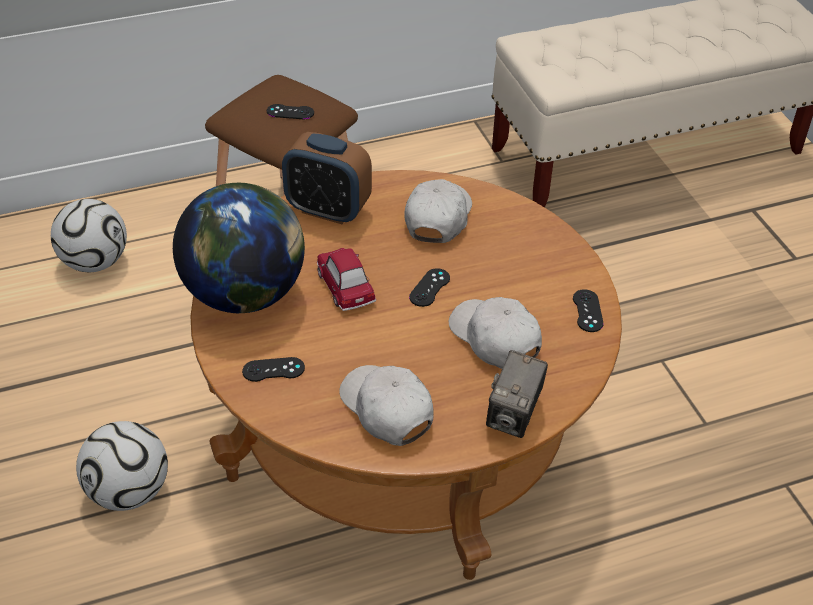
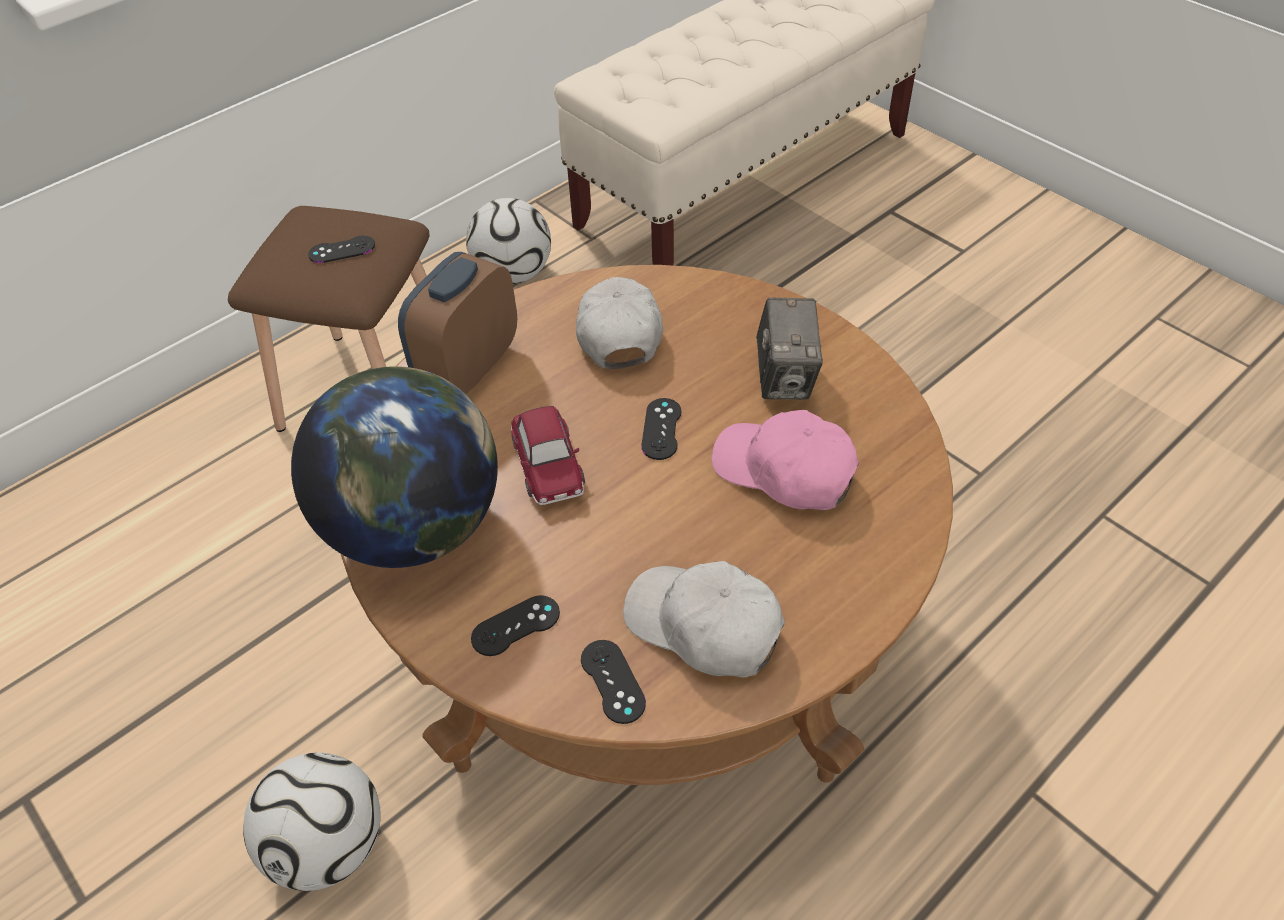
camera: 20 degrees left, 5 degrees up
football [51,199,127,272] -> football moved to [466,198,551,284]
alarm clock [282,132,372,224] -> alarm clock turned 120 degrees clockwise [398,252,517,394]
toy car [317,248,376,311] -> toy car turned 150 degrees counterclockwise [511,406,585,505]
white cap [449,297,542,369] -> pink cap [711,410,859,510]
camera [486,350,548,438] -> camera moved to [756,298,823,400]
black game controller [573,289,603,332] -> black game controller moved to [581,640,646,724]

